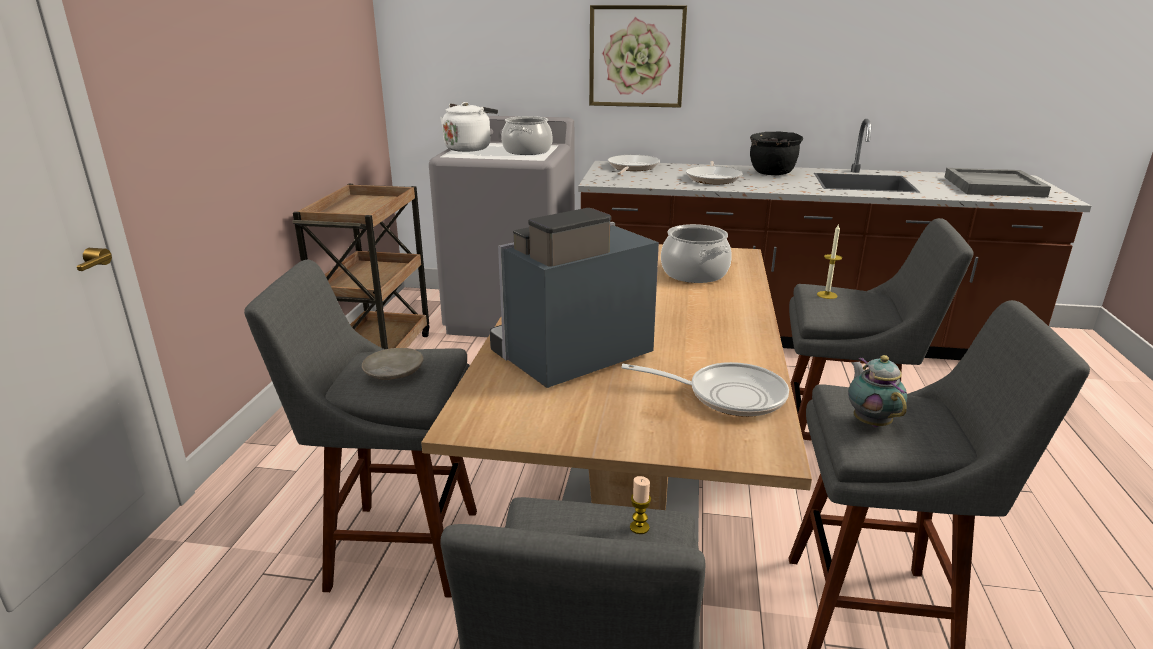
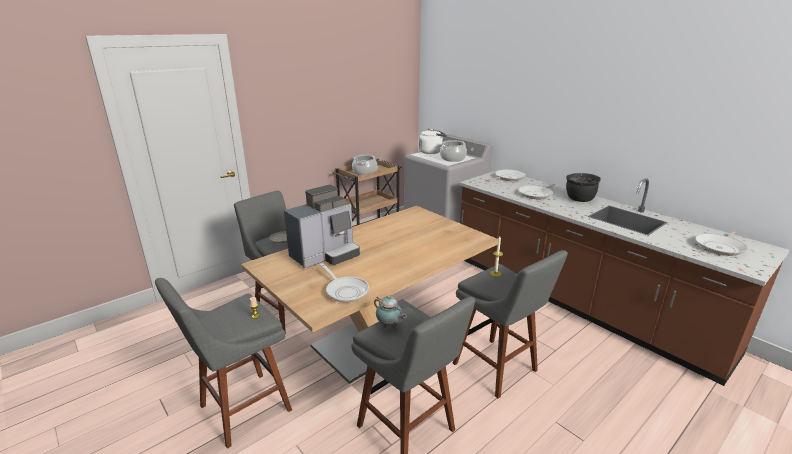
camera: 40 degrees right, 0 degrees up
coffee machine [490,208,659,388] -> coffee machine turned 135 degrees clockwise [284,185,360,268]
picture [589,5,687,108] -> none
cooking pot [661,224,732,283] -> cooking pot moved to [352,155,377,175]
teapot [848,355,907,427] -> teapot turned 105 degrees clockwise [374,295,407,328]
grey tray [945,168,1051,197] -> frying pan [695,231,748,256]

